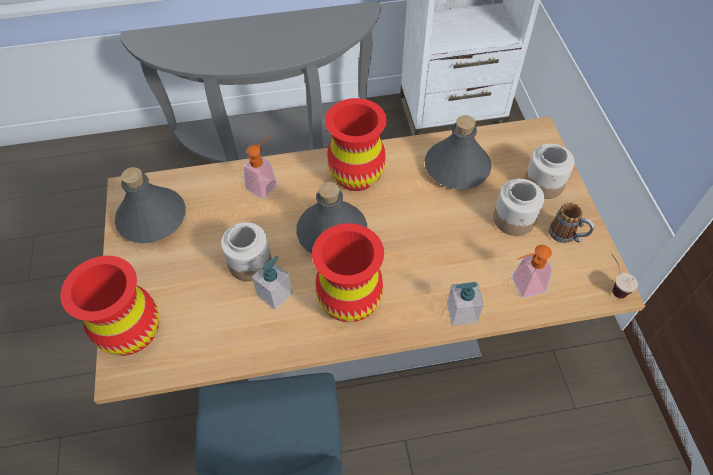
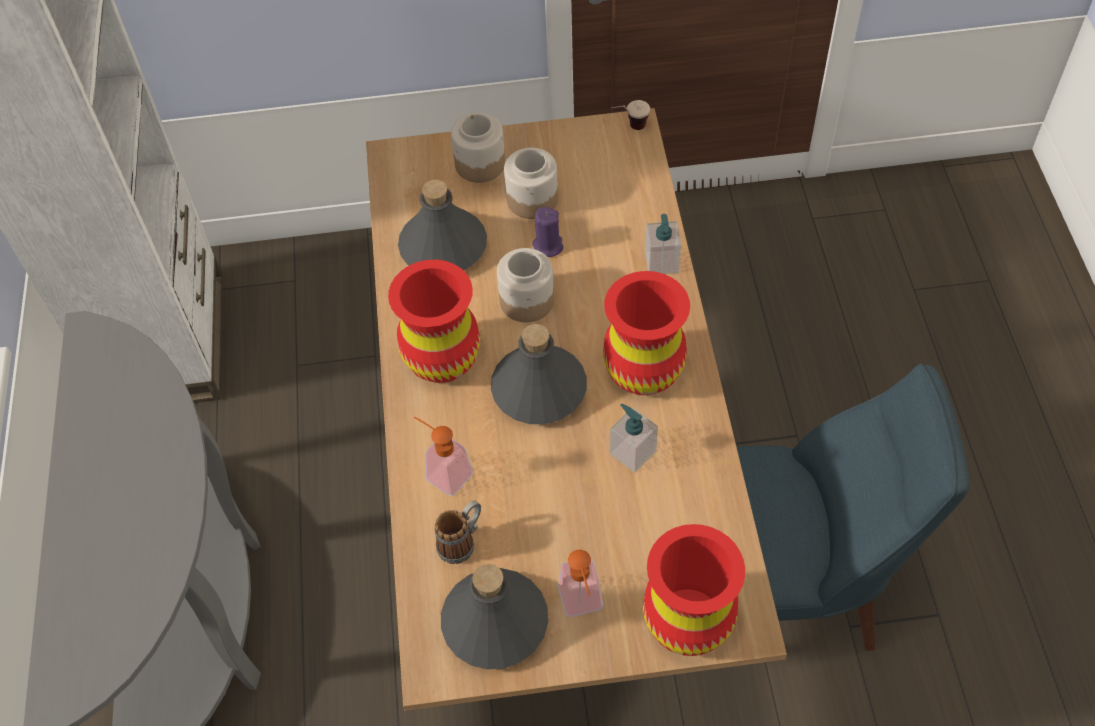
camera: 85 degrees left, 0 degrees up
jar [221,222,272,282] -> jar moved to [497,248,554,323]
soap dispenser [512,245,552,297] -> soap dispenser moved to [558,550,603,617]
mug [549,203,595,243] -> mug moved to [435,500,481,564]
none -> purple candle [532,207,563,257]

